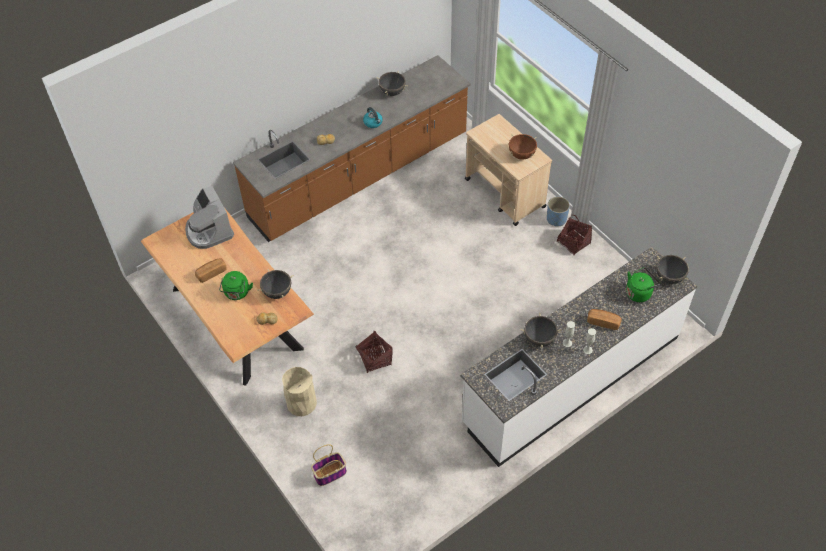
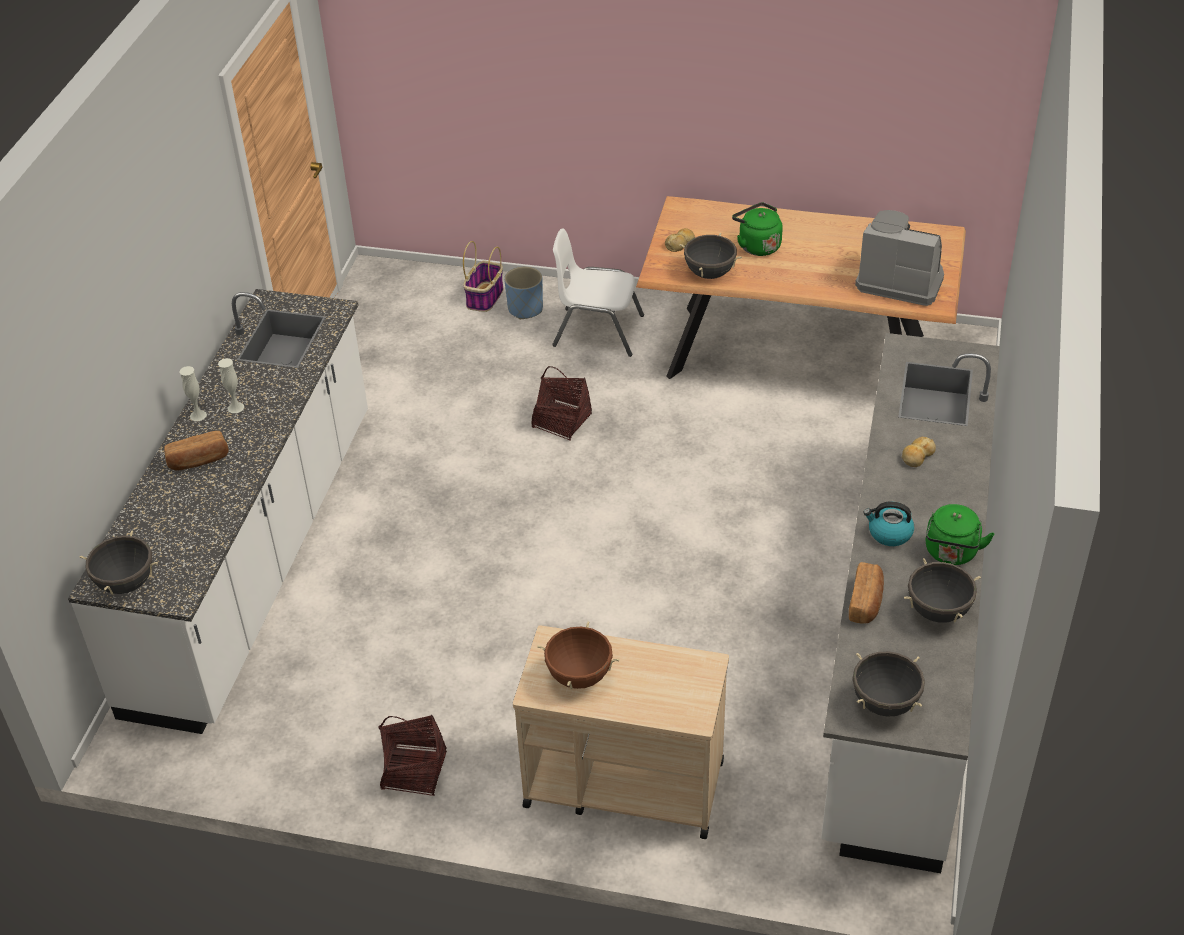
camera: 140 degrees right, 10 degrees down
bread [195,259,227,283] -> bread moved to [849,562,884,623]
brown counter [233,55,471,242] -> white counter [821,333,1000,873]
beige trash can [282,367,317,416] -> white chair [552,228,644,357]
black cooking pot [520,313,562,348] -> black cooking pot moved to [852,651,925,717]
blue planter [547,196,570,226] -> blue planter moved to [504,266,543,319]
green kettle [626,267,660,302] -> green kettle moved to [926,504,995,565]

